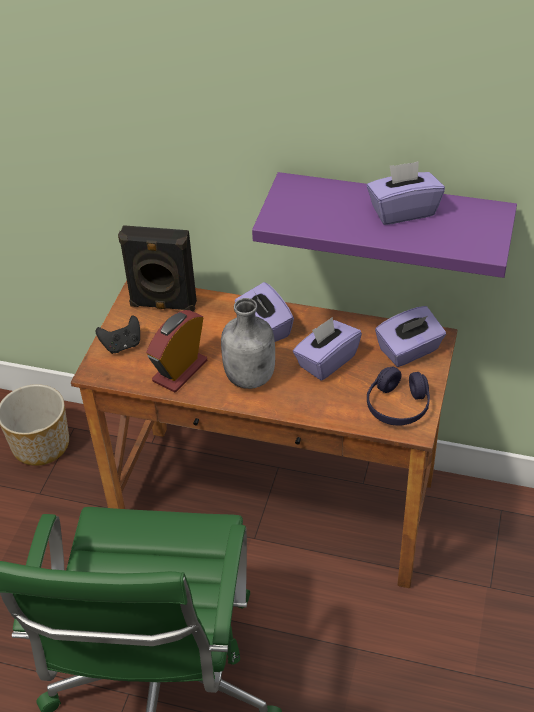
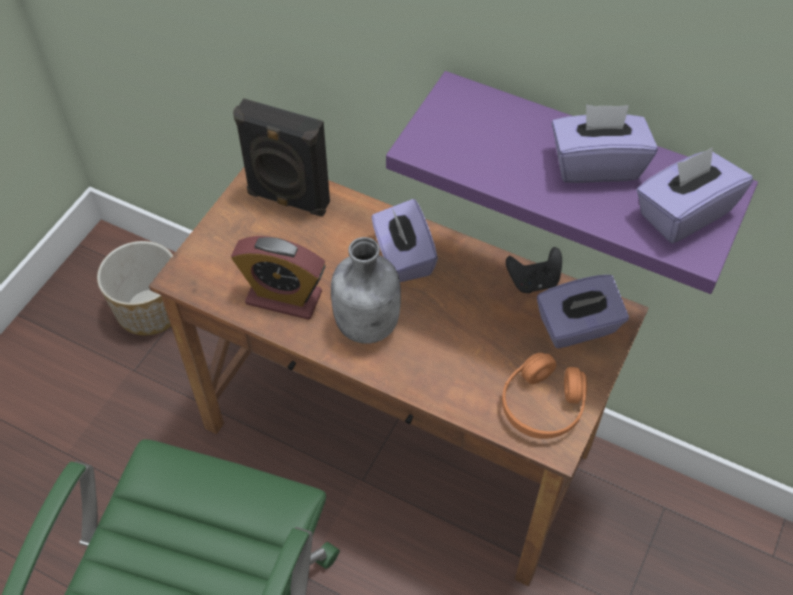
camera: 10 degrees right, 10 degrees up
black game controller [96,316,140,354] -> black game controller moved to [506,247,562,293]
alarm clock [146,310,207,392] -> alarm clock turned 120 degrees counterclockwise [231,236,326,320]
purple tissue box [293,317,362,381] -> purple tissue box moved to [637,147,753,243]
purple headphones [367,366,430,426] -> orange headphones [502,353,587,439]

